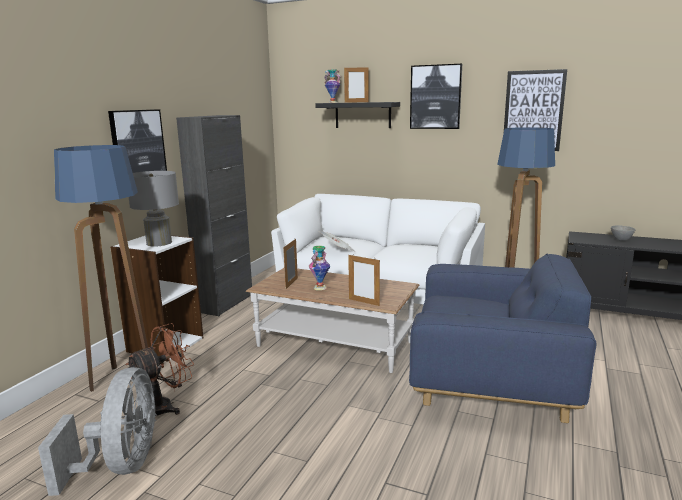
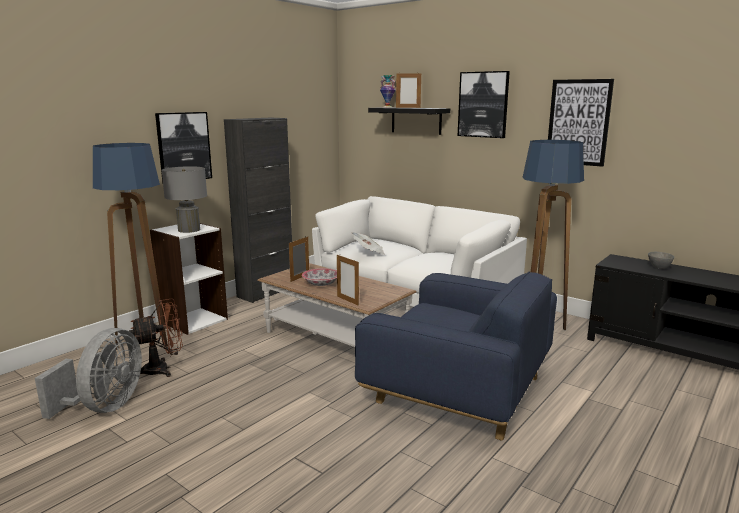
camera: 15 degrees right, 0 degrees up
vase [309,246,330,290] -> bowl [302,268,337,286]

